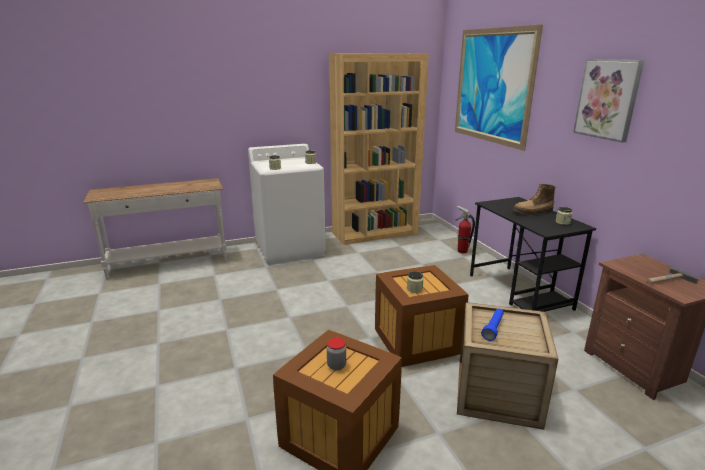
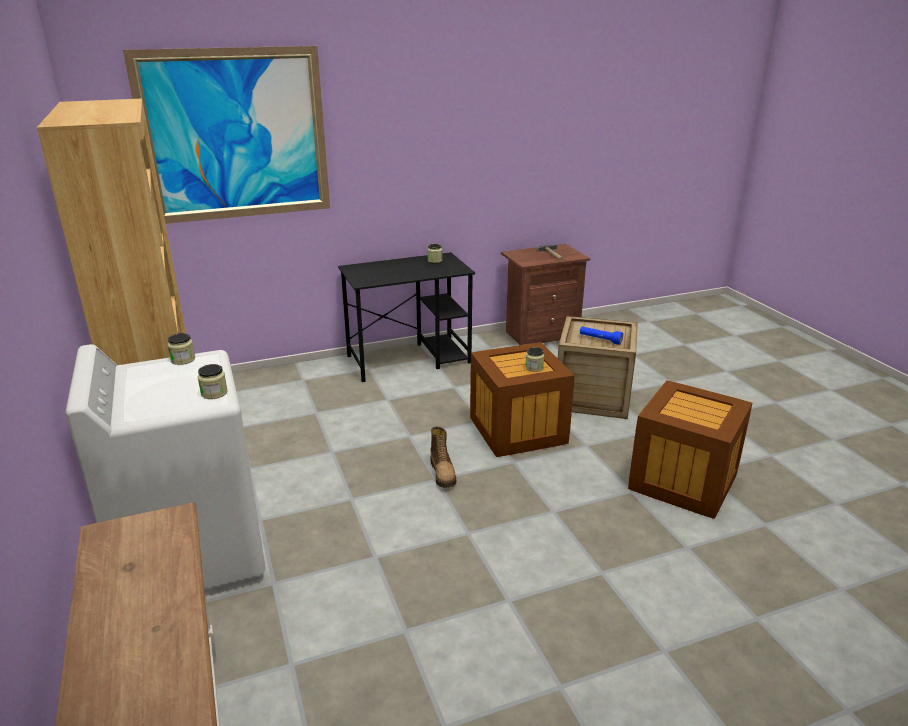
camera: 90 degrees left, 5 degrees up
jar [327,338,346,370] -> none
fire extinguisher [455,205,475,253] -> none
boot [513,184,556,215] -> boot moved to [430,426,457,488]
picture [573,59,644,143] -> none

